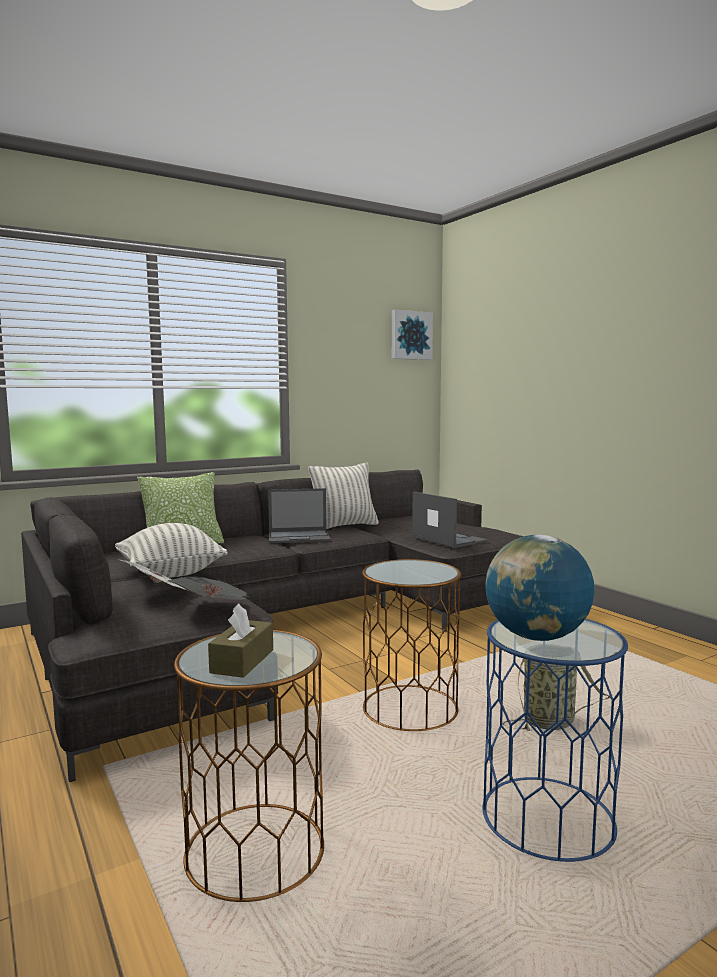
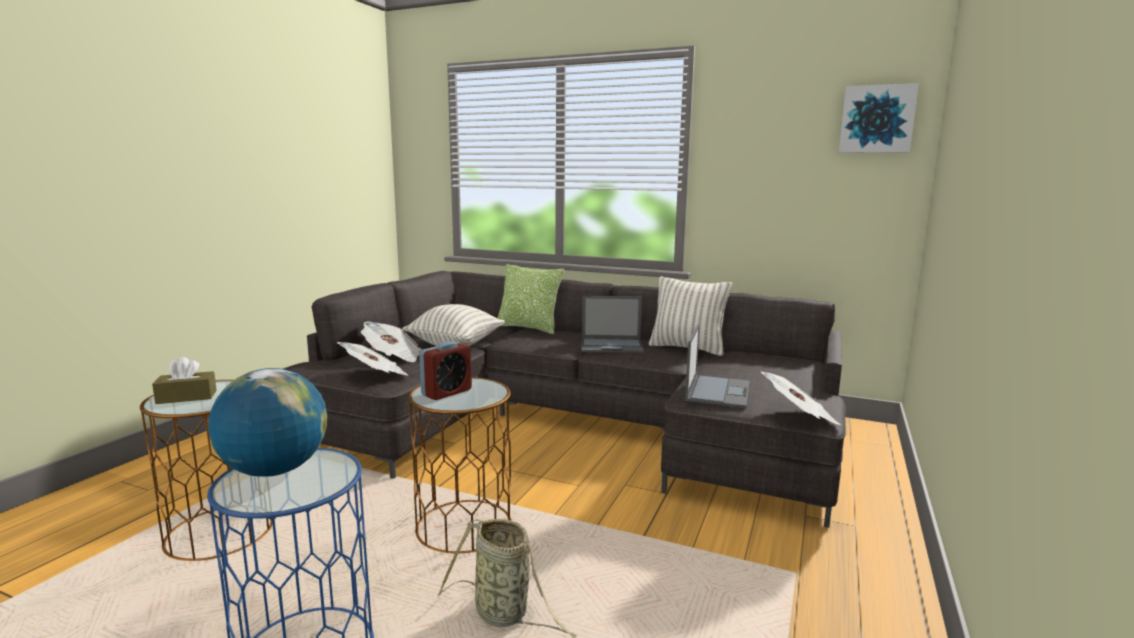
camera: 55 degrees right, 5 degrees up
laptop [268,488,330,543] -> laptop turned 45 degrees counterclockwise [581,296,644,353]
none -> alarm clock [419,342,472,400]
none -> newspaper [760,371,841,425]

